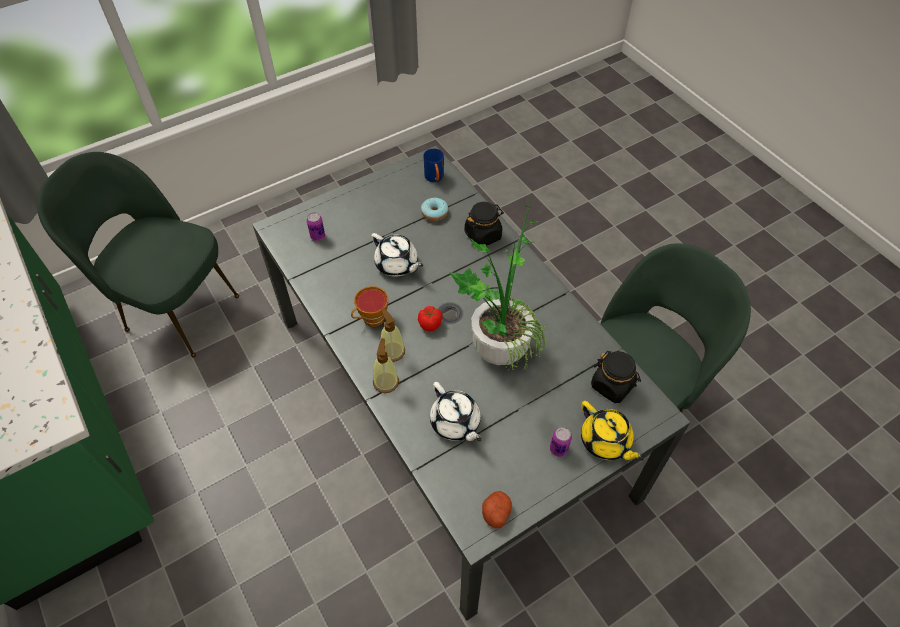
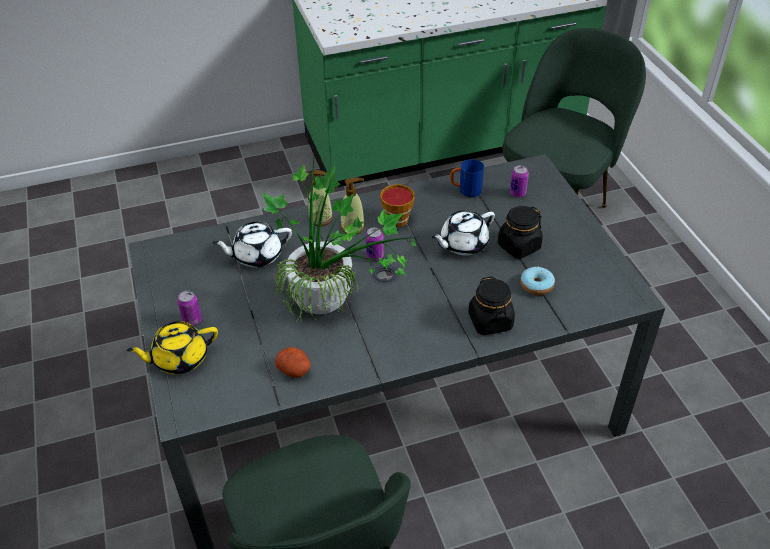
camera: 105 degrees right, 10 degrees down
tomato [418,306,442,331] -> can [366,227,384,261]
blue mug [423,149,444,182] -> blue mug moved to [450,159,484,197]
potato [482,491,512,528] -> potato moved to [275,347,311,378]
black jar [591,351,641,403] -> black jar moved to [498,206,543,259]

